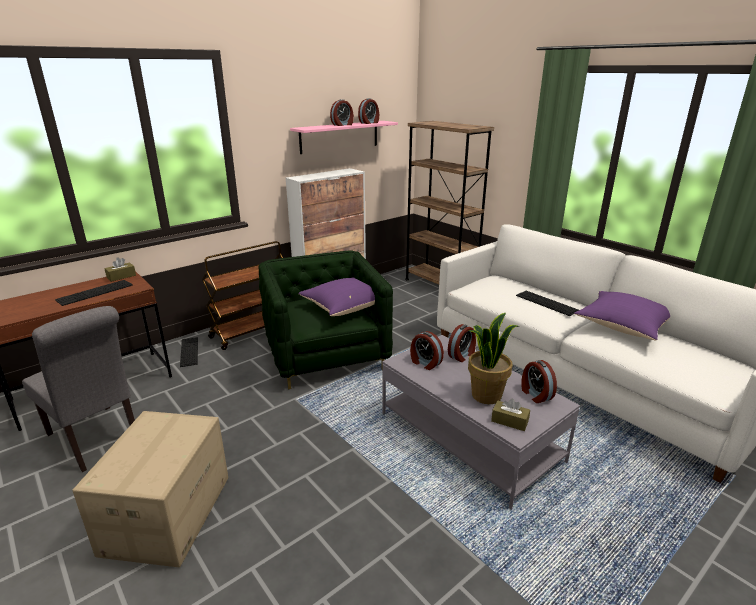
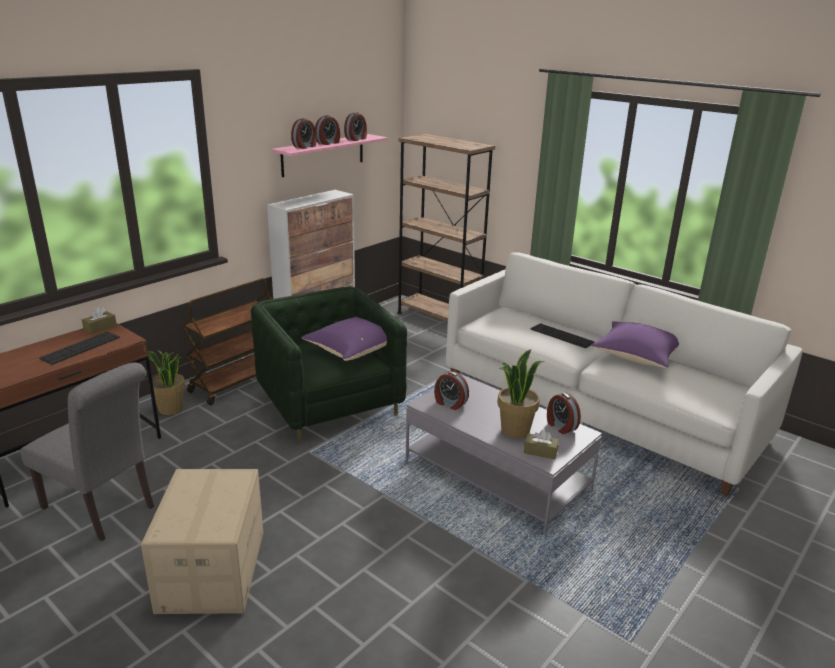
camera: 10 degrees left, 0 degrees up
keyboard [180,337,198,367] -> potted plant [147,350,185,415]
alarm clock [448,324,476,362] -> alarm clock moved to [291,118,317,149]

